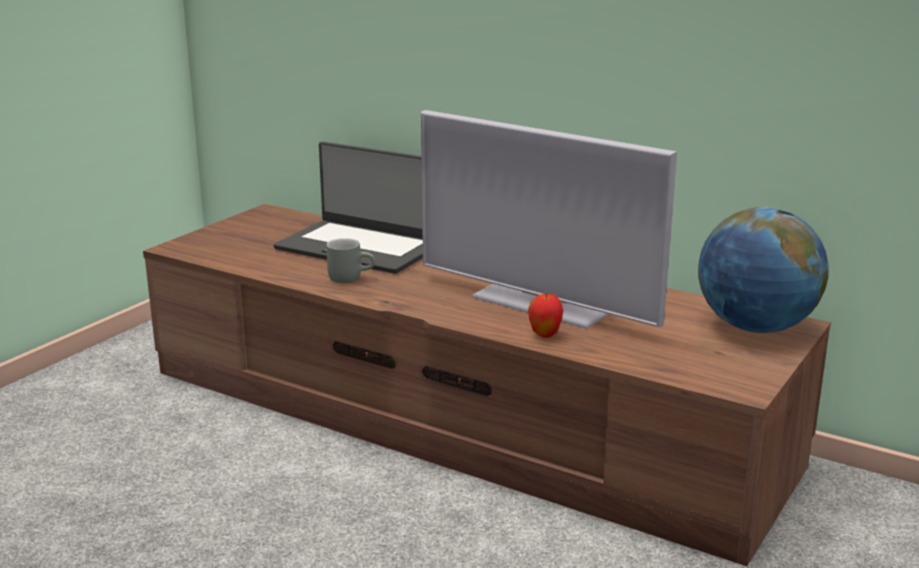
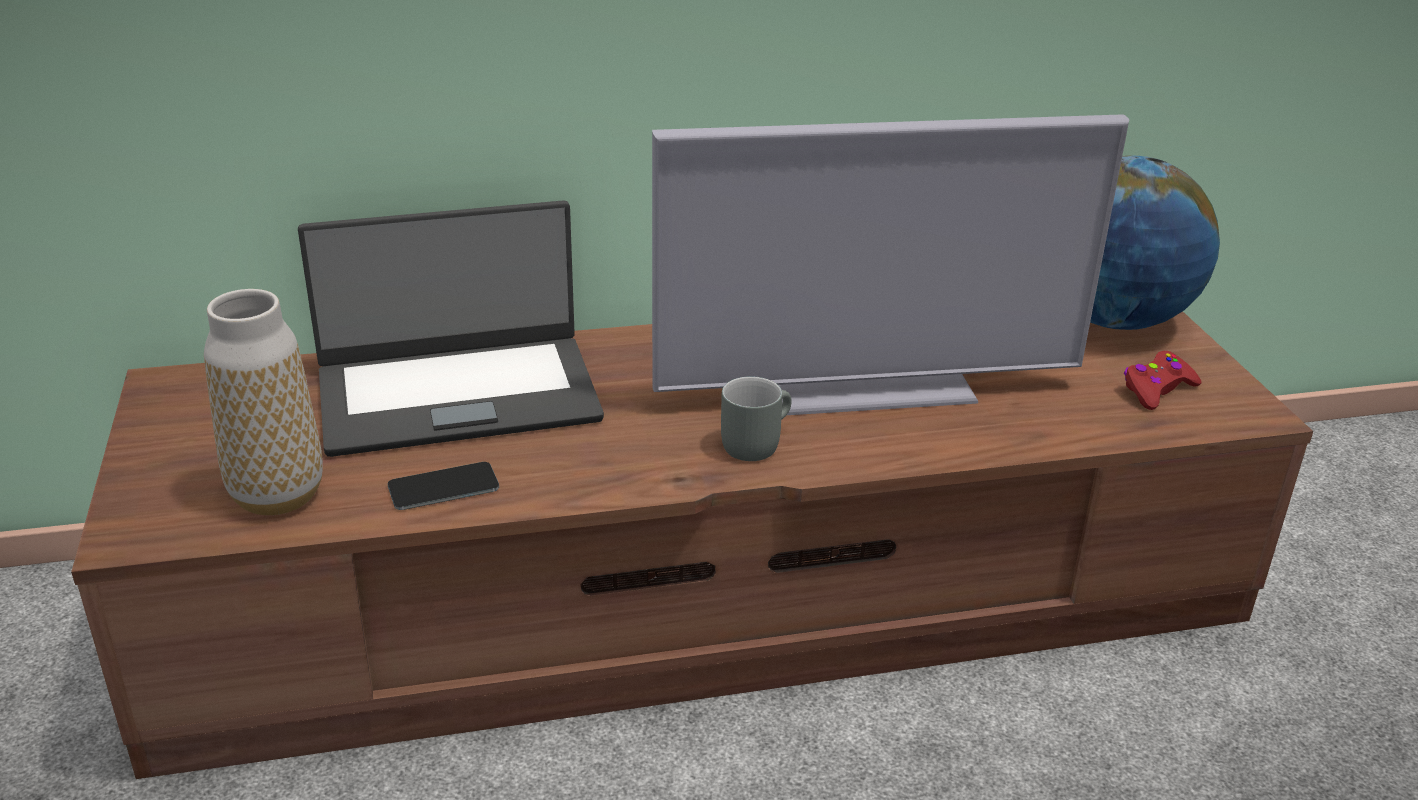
camera: 45 degrees left, 10 degrees up
grey mug [326,238,375,283] -> grey mug moved to [721,376,791,461]
apple [528,294,563,338] -> none
none -> vase [204,289,323,515]
none -> phone [388,462,499,510]
none -> red game controller [1124,351,1202,410]

